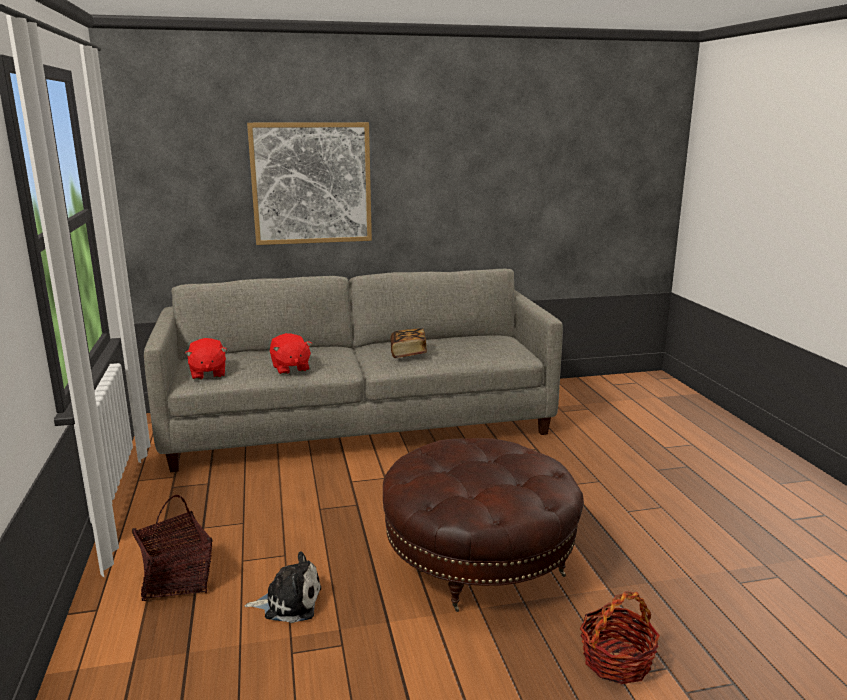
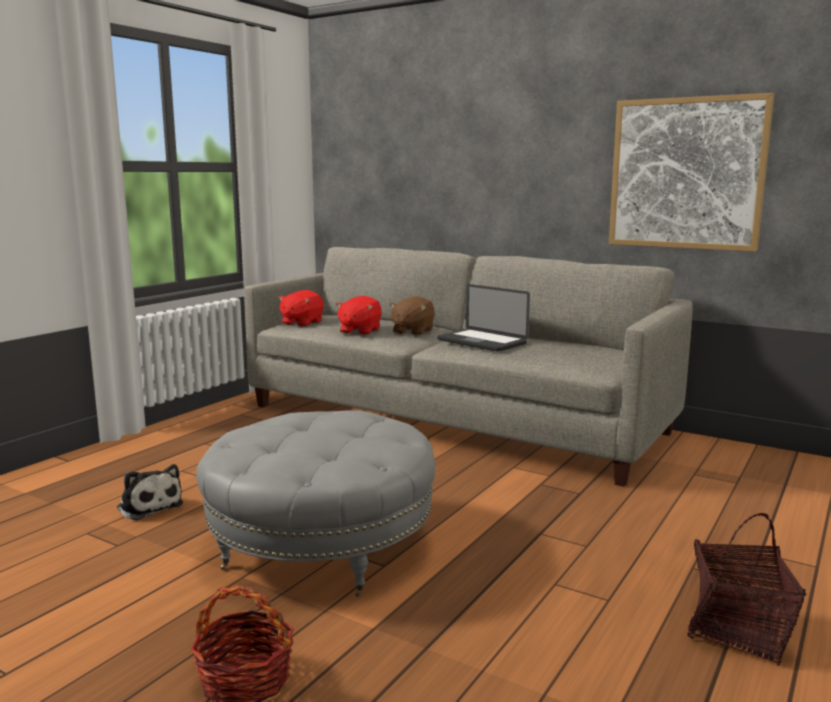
camera: 45 degrees right, 5 degrees down
basket [132,495,213,602] -> basket moved to [688,513,806,666]
picture [247,122,372,245] -> picture moved to [609,93,774,252]
brown ottoman [383,438,584,612] -> grey ottoman [196,410,435,597]
book [390,328,427,358] -> laptop [437,284,530,352]
none -> brown plush toy [389,296,435,336]

